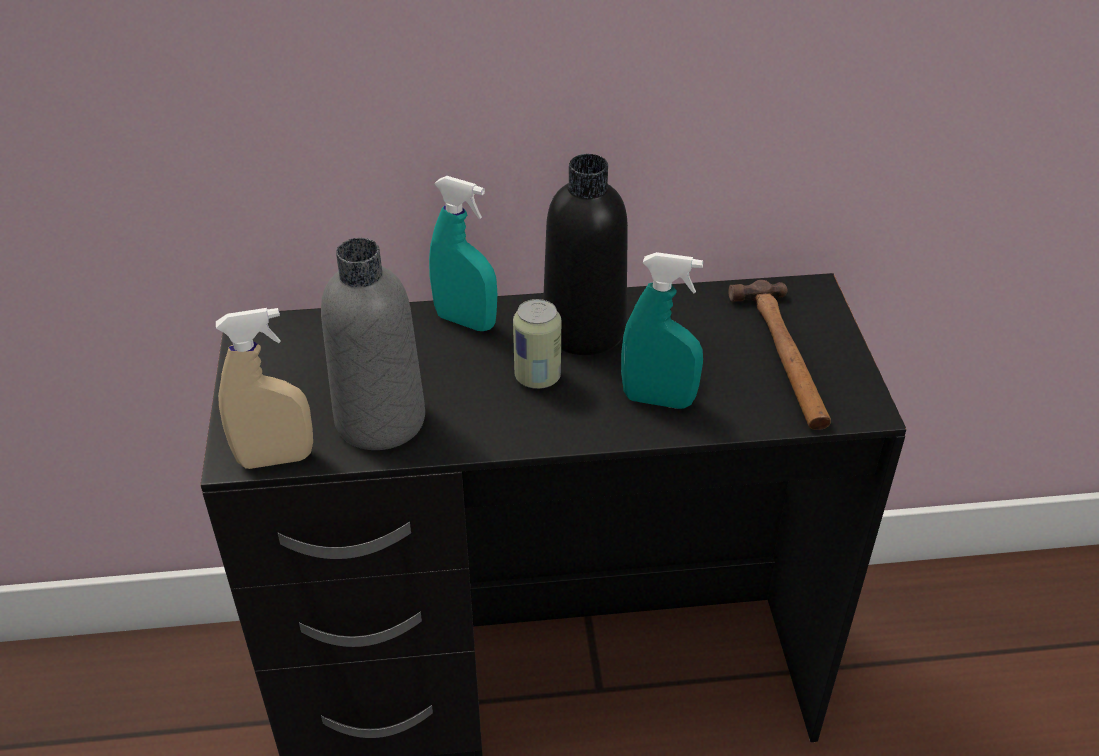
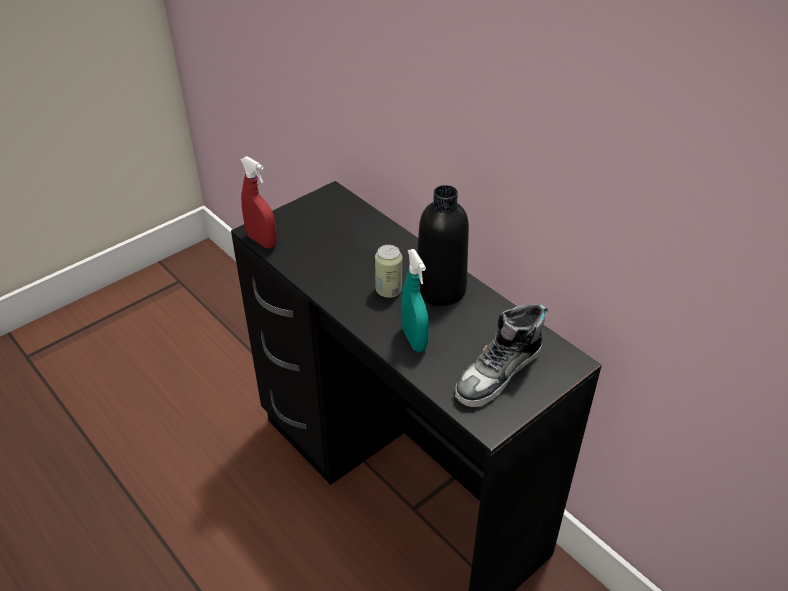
camera: 55 degrees right, 0 degrees up
beige spray bottle [216,308,313,469] -> red spray bottle [240,156,277,248]
grey bottle [321,238,425,450] -> none
turquoise spray bottle [429,176,497,331] -> none
hammer [728,280,831,430] -> shoe [455,304,548,407]

